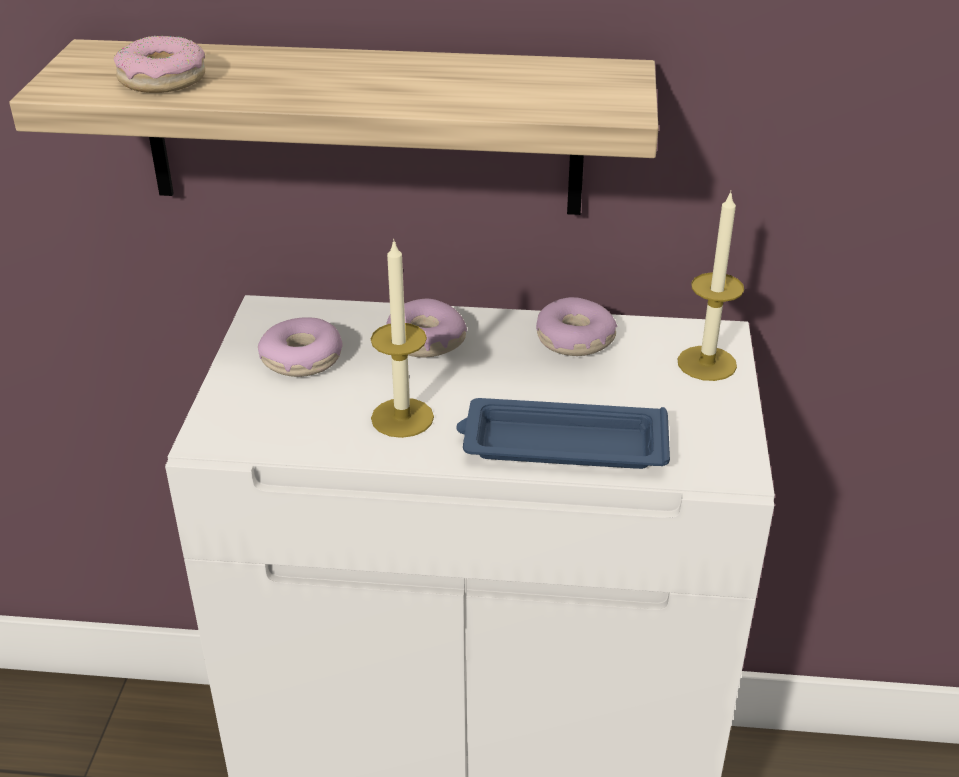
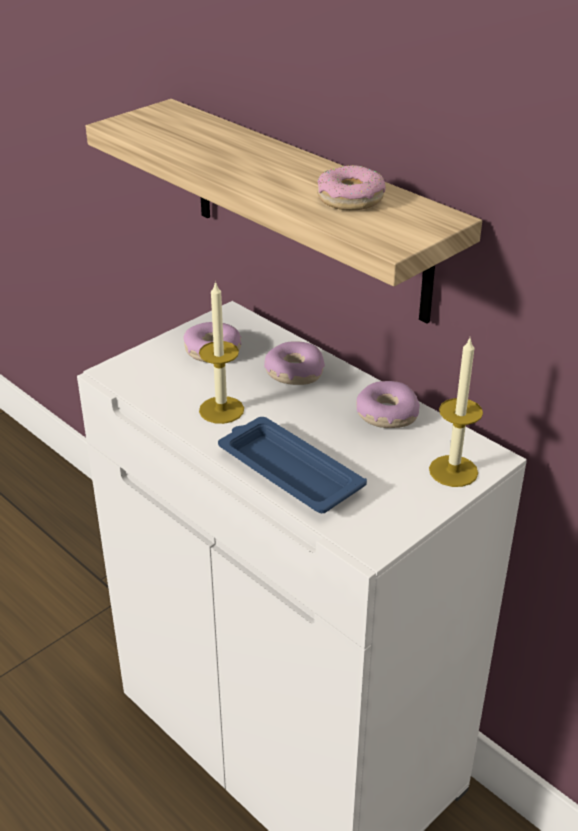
camera: 40 degrees right, 0 degrees up
donut [114,36,205,93] -> donut moved to [317,165,385,210]

